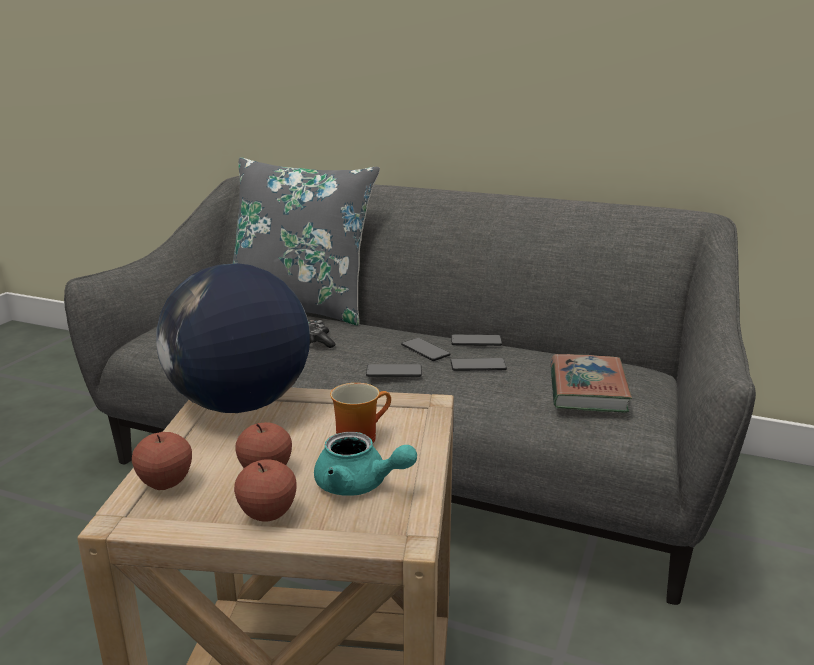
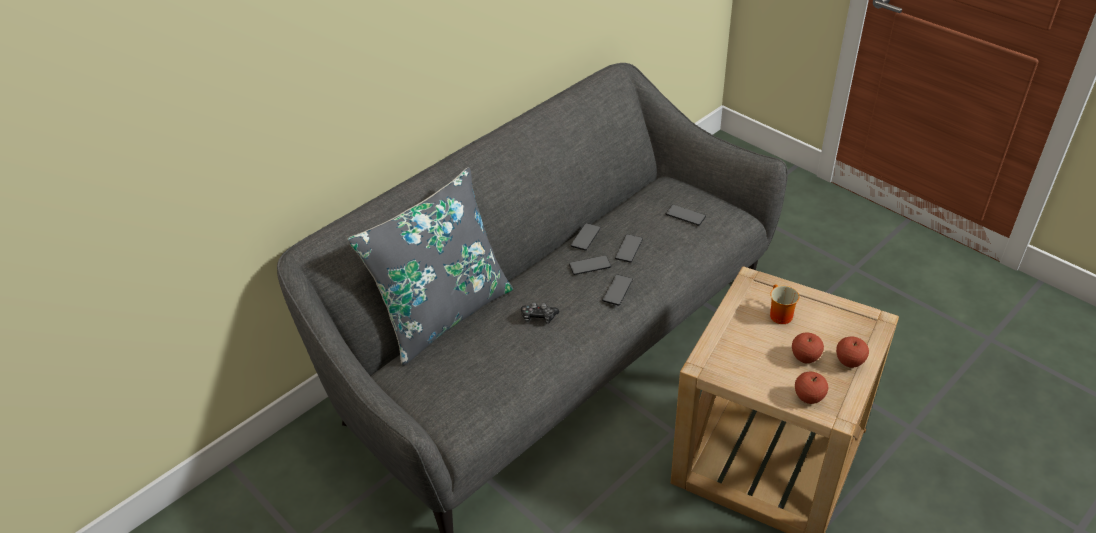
camera: 65 degrees left, 20 degrees up
globe [156,263,310,413] -> none
turquoise teapot [314,432,417,496] -> none
book [550,354,632,412] -> phone [666,205,706,226]

